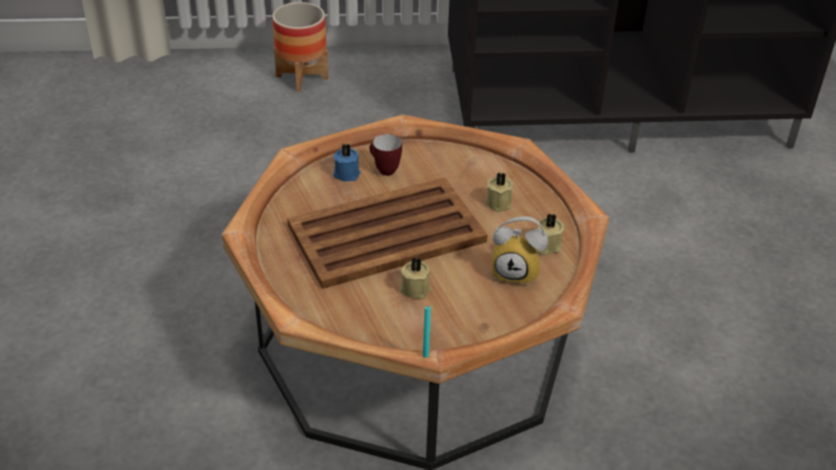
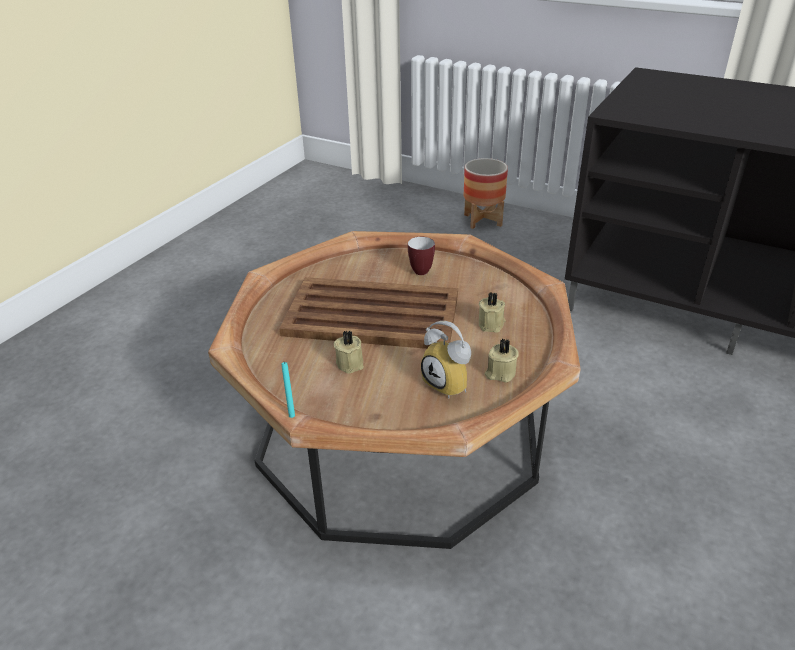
camera: 35 degrees right, 5 degrees down
blue candle [333,143,360,181] -> none

